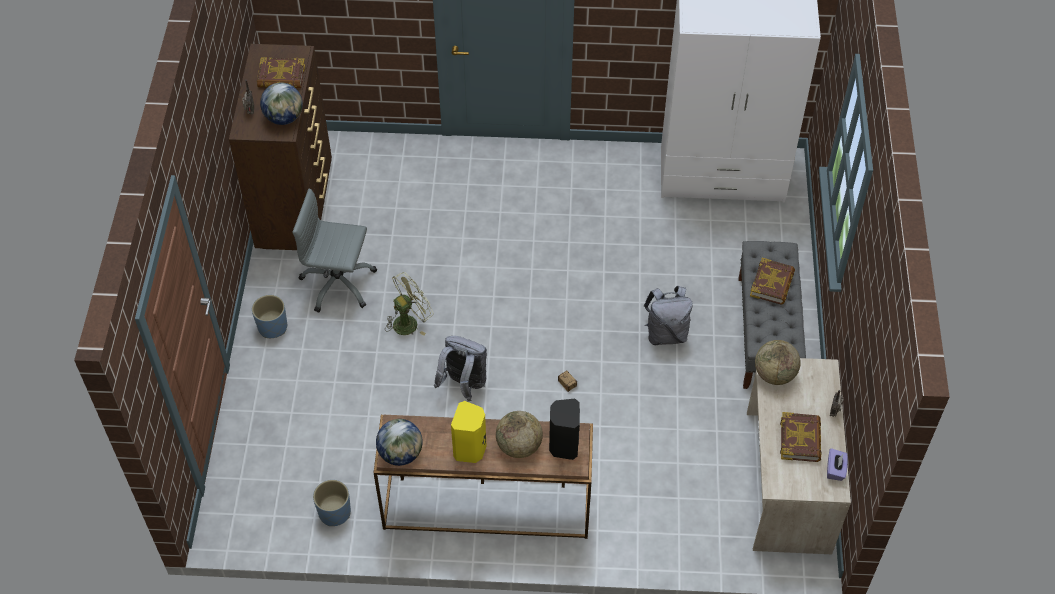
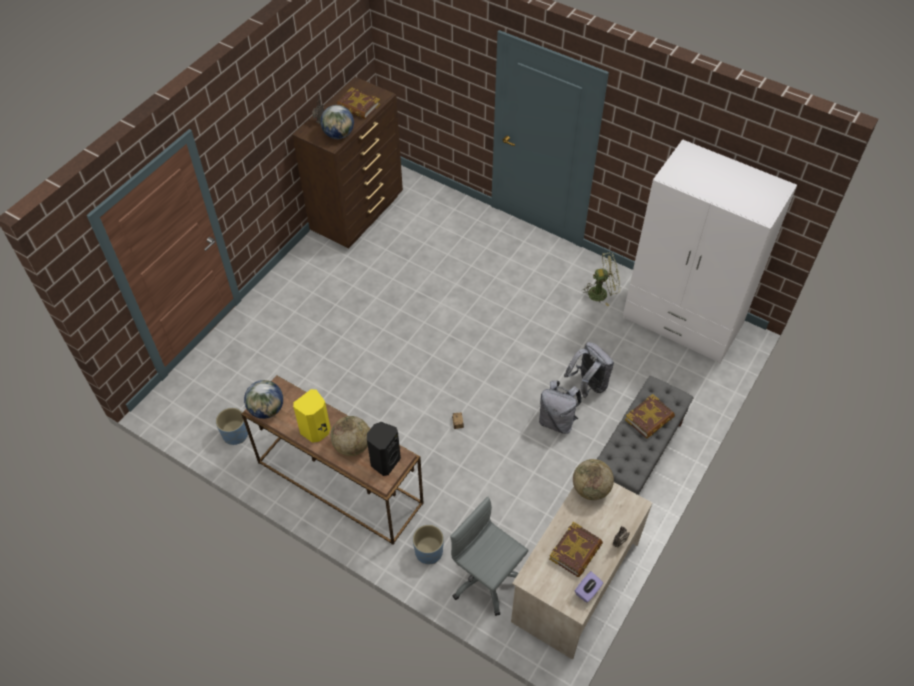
camera: 30 degrees right, 0 degrees up
blue planter [252,295,287,338] -> blue planter moved to [413,525,444,564]
grey office chair [292,189,377,313] -> grey office chair moved to [450,497,528,616]
green fan [385,272,433,335] -> green fan moved to [582,252,620,307]
grey backpack [434,336,487,401] -> grey backpack moved to [564,342,614,398]

